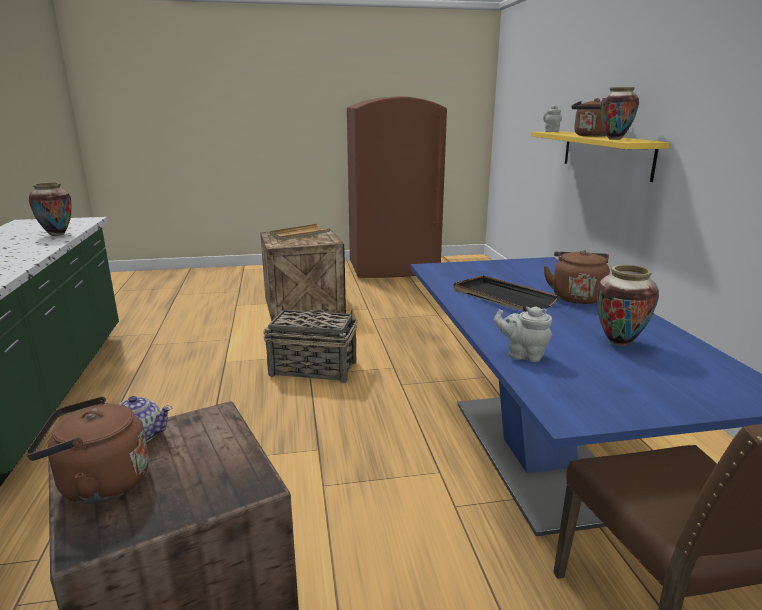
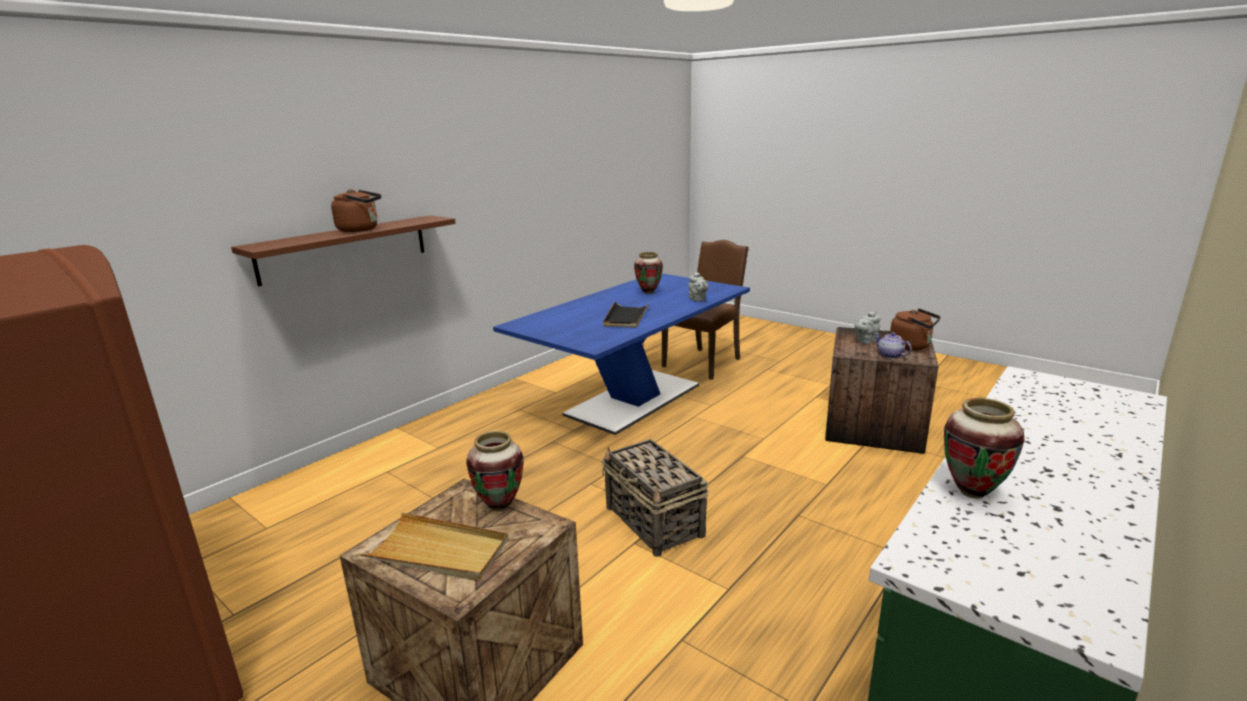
camera: 130 degrees left, 0 degrees up
yellow shelf [531,131,670,182] -> brown shelf [231,215,456,286]
grey teapot [543,104,562,132] -> grey teapot moved to [855,311,881,344]
brown kettle [544,250,610,304] -> none
vase [601,87,639,140] -> vase moved to [466,431,523,511]

